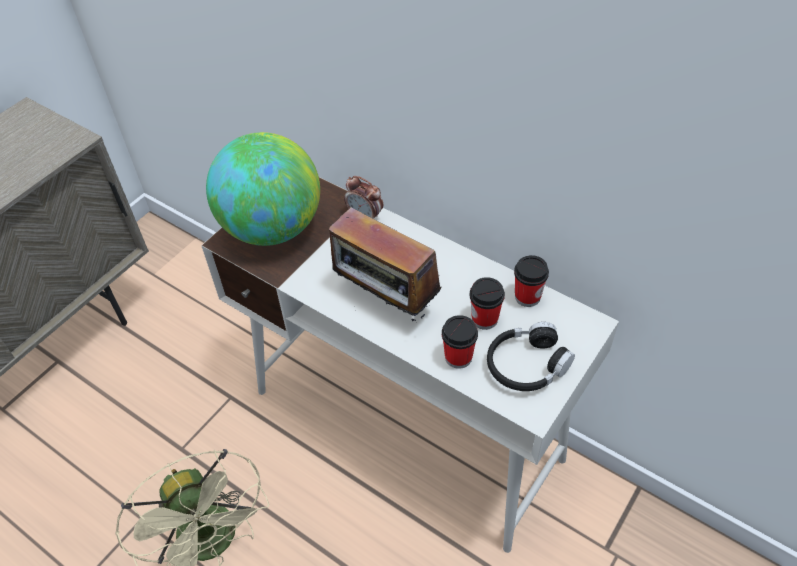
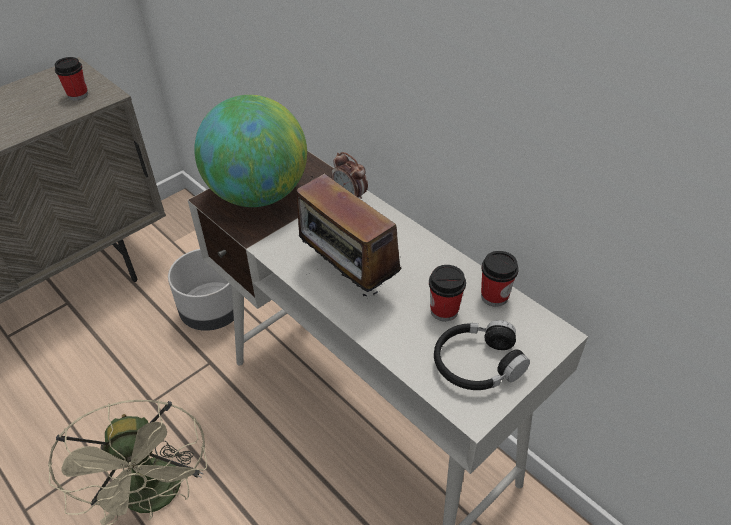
camera: 10 degrees right, 5 degrees down
cup [442,315,478,369] -> cup moved to [54,57,88,100]
none -> grey planter [168,249,234,331]

